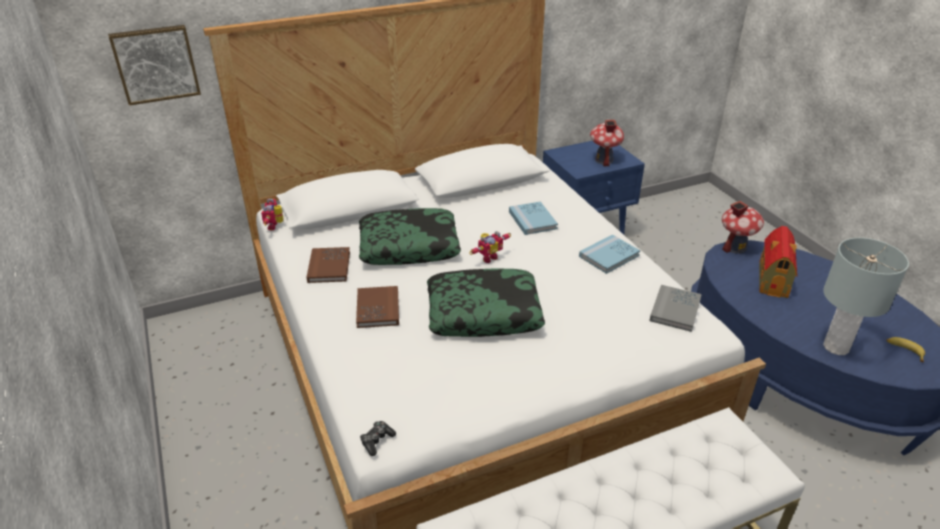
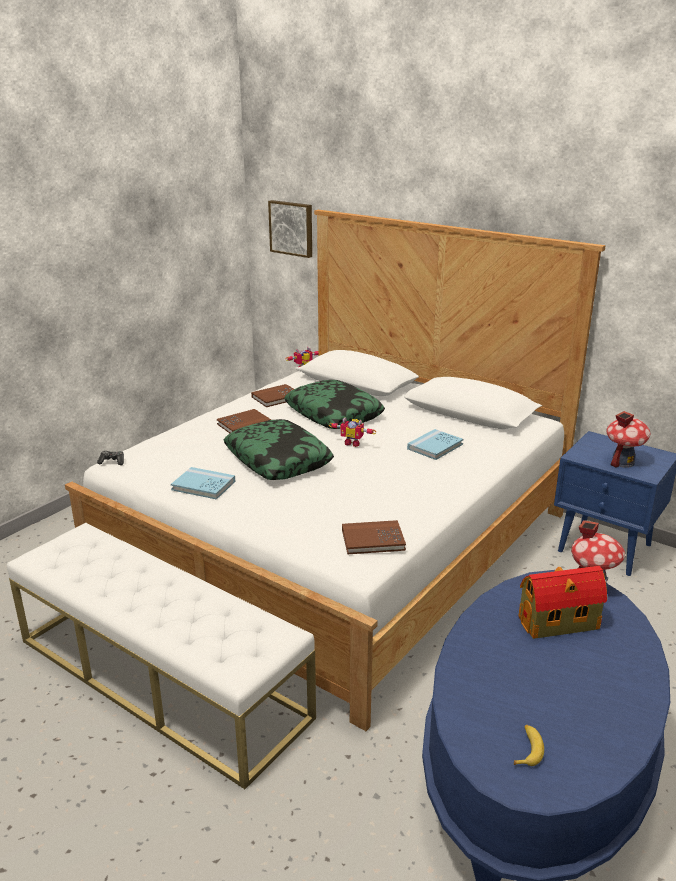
camera: 60 degrees right, 10 degrees down
blue book [579,234,640,274] -> blue book moved to [171,467,235,500]
grey book [649,285,702,332] -> brown book [342,520,406,554]
grey table lamp [823,238,909,355] -> none

